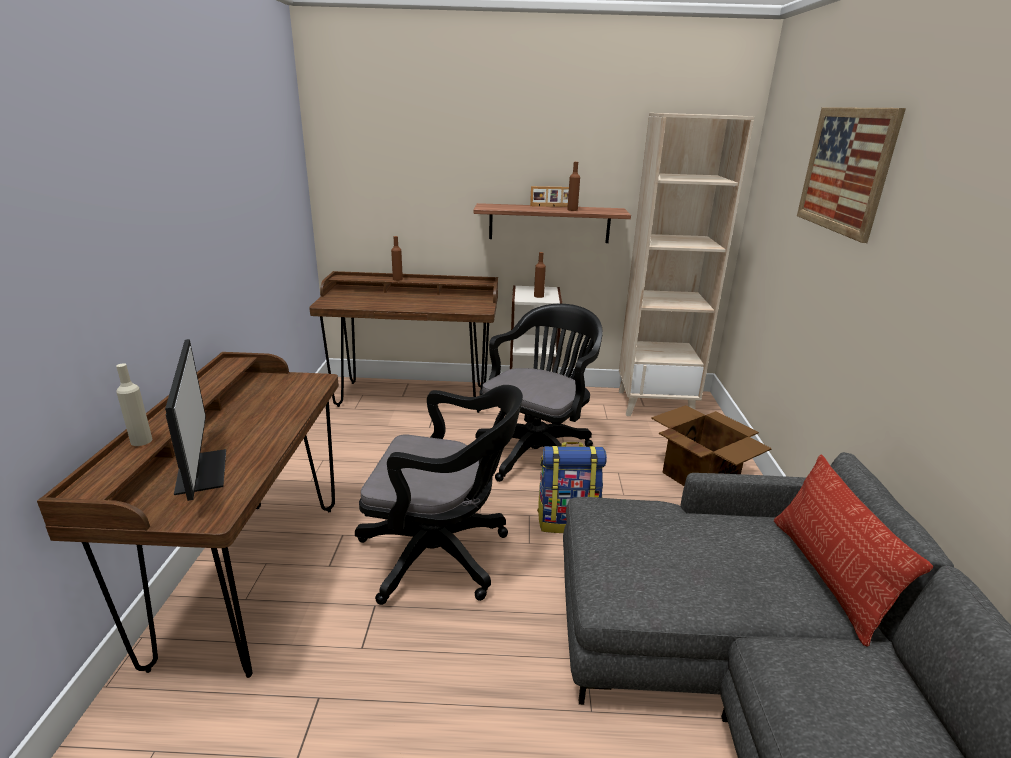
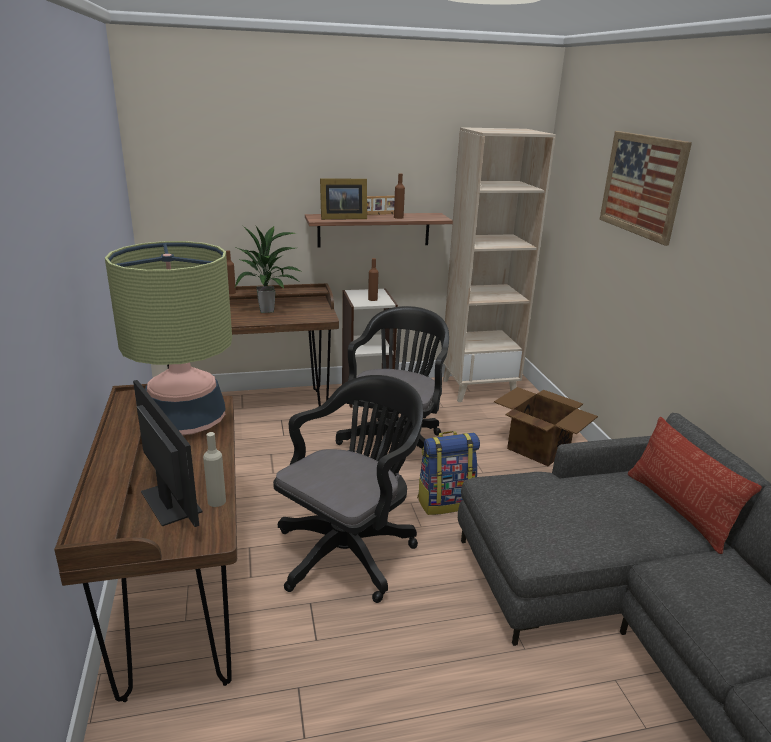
camera: 15 degrees left, 0 degrees up
beige bottle [116,363,152,446] -> beige bottle moved to [203,432,226,507]
black office chair [355,385,523,605] -> black office chair turned 45 degrees counterclockwise [273,375,423,603]
none -> table lamp [105,241,232,435]
none -> potted plant [235,224,300,313]
none -> picture frame [320,179,367,220]

